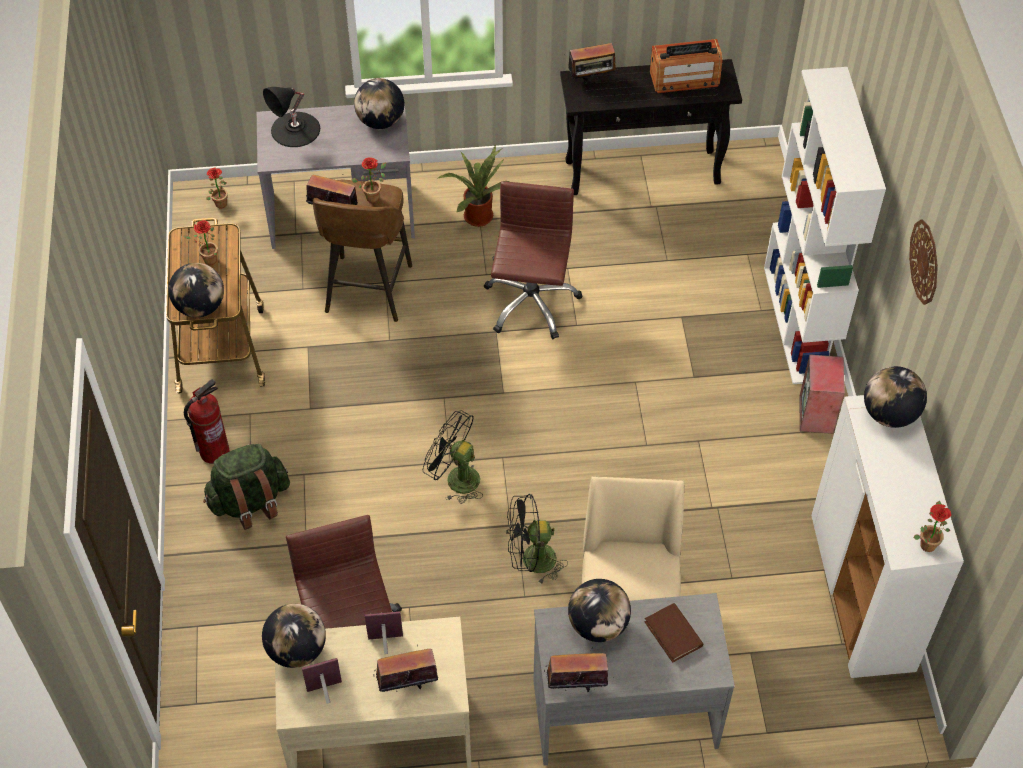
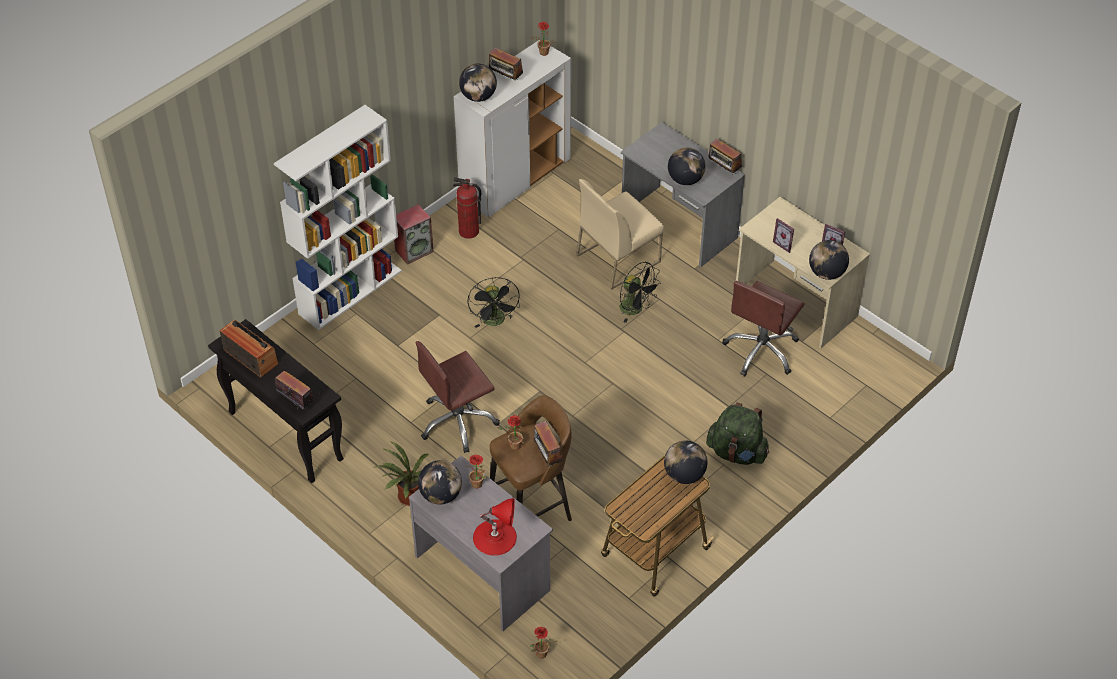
camera: 130 degrees left, 5 degrees down
potted plant [184,220,219,265] -> potted plant moved to [466,455,487,488]
fire extinguisher [184,379,230,464] -> fire extinguisher moved to [453,177,481,239]
black table lamp [263,87,320,147] -> red table lamp [473,498,517,556]
radio [373,644,438,692] -> radio moved to [489,48,523,81]
black fan [423,410,483,504] -> black fan moved to [467,277,520,328]
brown book [645,603,703,663] -> none
wall clock [909,219,938,305] -> none

